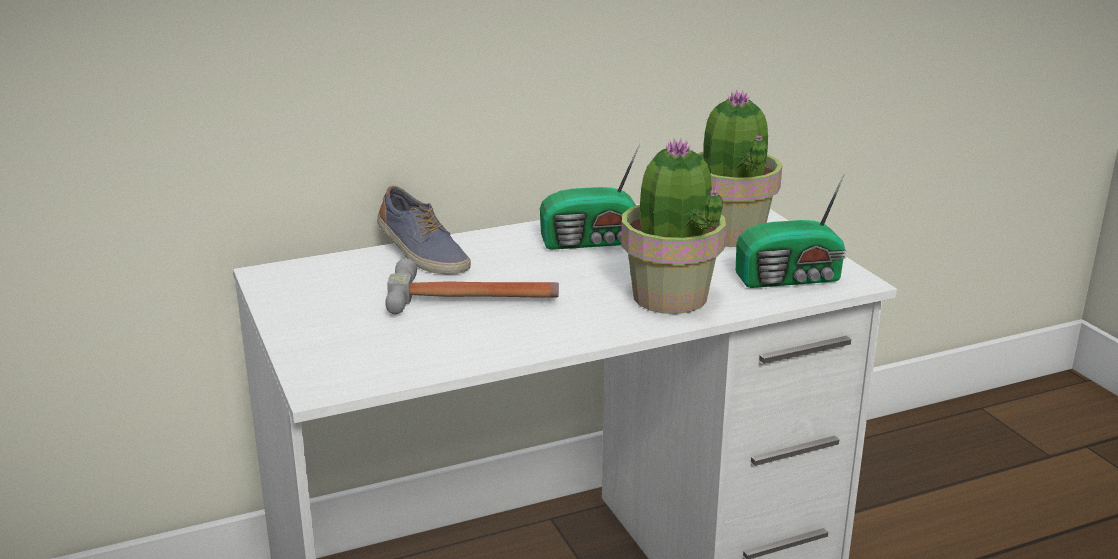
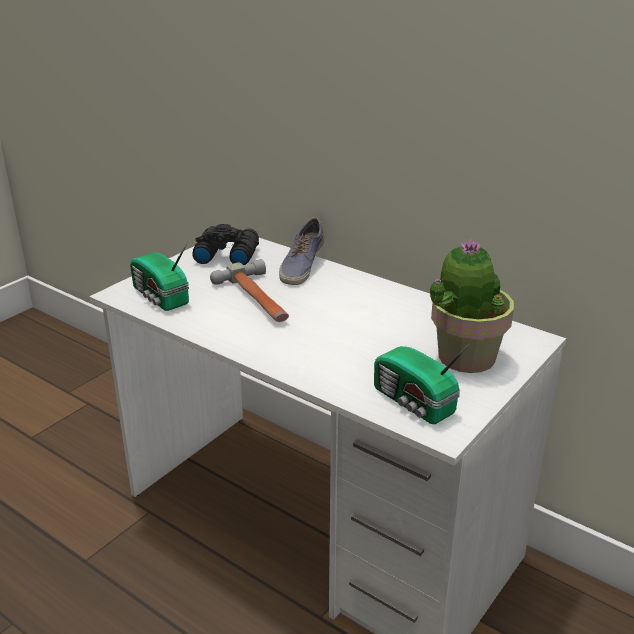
camera: 60 degrees right, 5 degrees up
radio [540,144,640,250] -> radio moved to [130,242,189,311]
potted plant [621,139,726,314] -> none
none -> black binoculars [192,224,259,265]

